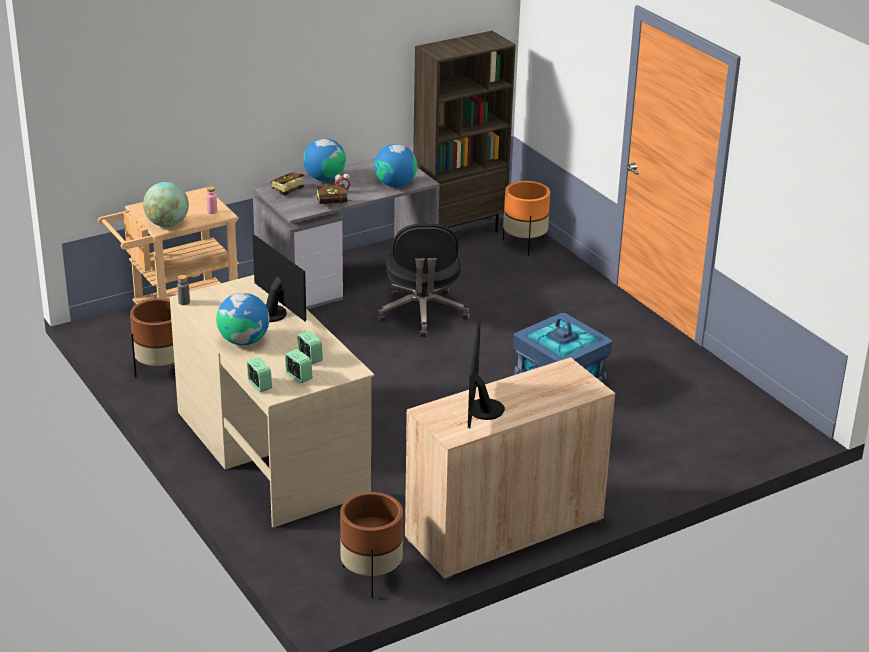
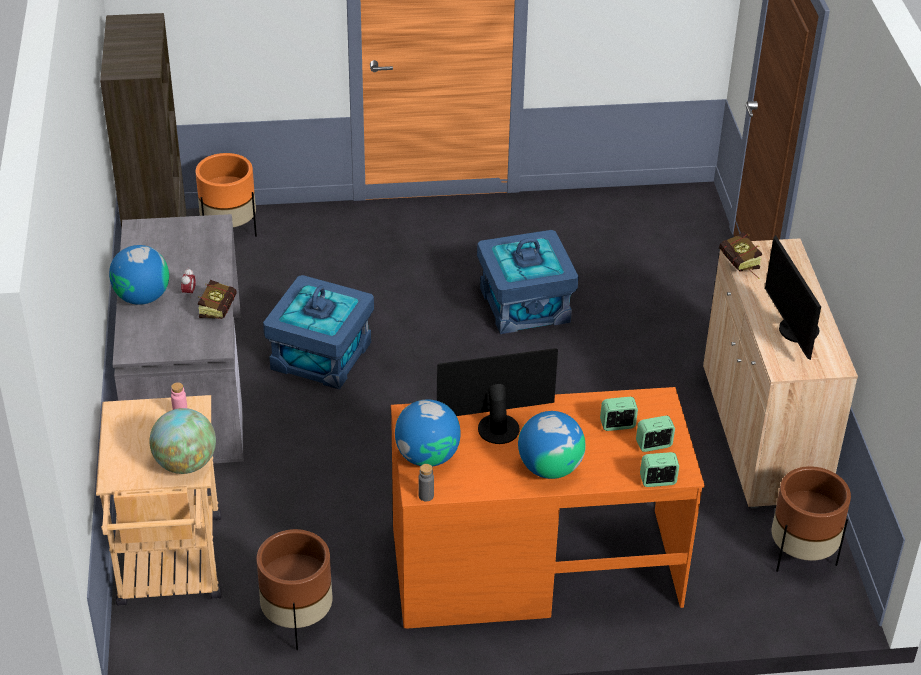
camera: 65 degrees left, 10 degrees up
beige desk [169,275,374,528] -> orange desk [391,387,705,629]
book [270,173,304,199] -> book moved to [719,232,762,279]
globe [374,144,417,187] -> globe moved to [395,399,461,467]
black office chair [377,224,470,337] -> blue storage box [263,275,374,390]
monitor [468,320,505,429] -> monitor turned 45 degrees clockwise [765,235,821,360]

